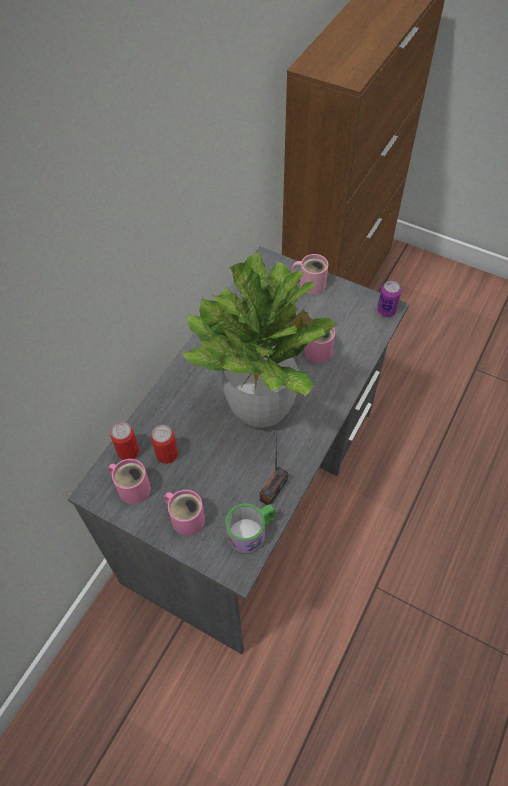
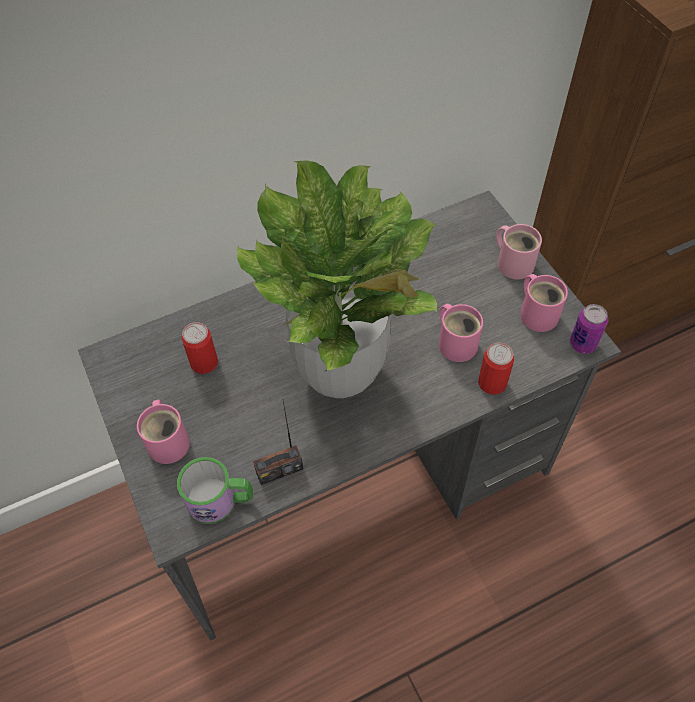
camera: 35 degrees right, 0 degrees up
pink mug [108,459,151,504] -> pink mug moved to [520,274,568,332]
can [110,422,139,460] -> can moved to [478,343,514,395]

